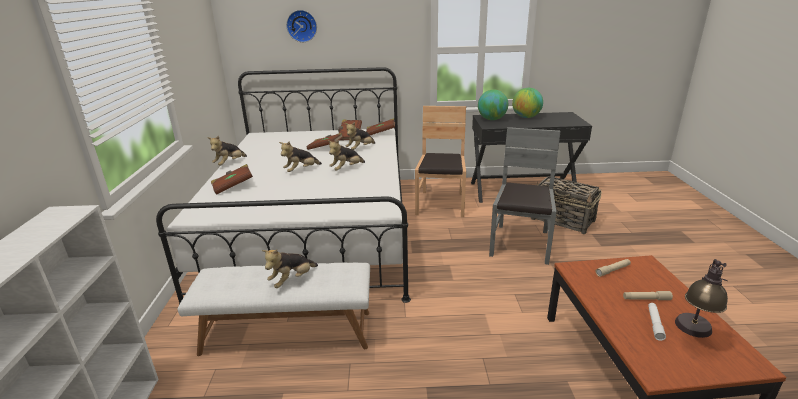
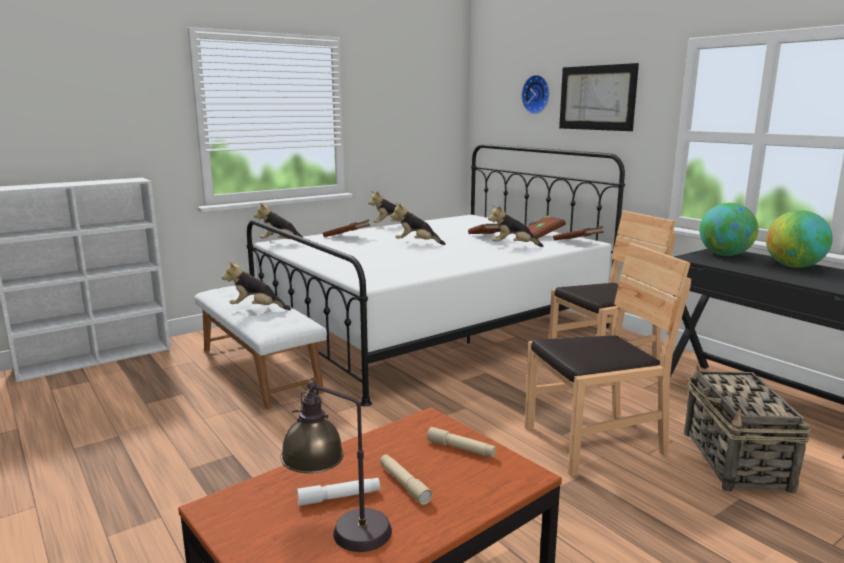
camera: 55 degrees right, 10 degrees down
plush toy [328,140,365,171] -> plush toy moved to [254,203,303,239]
grey chair [489,127,561,265] -> brown chair [524,243,691,477]
none -> picture [559,63,639,131]

